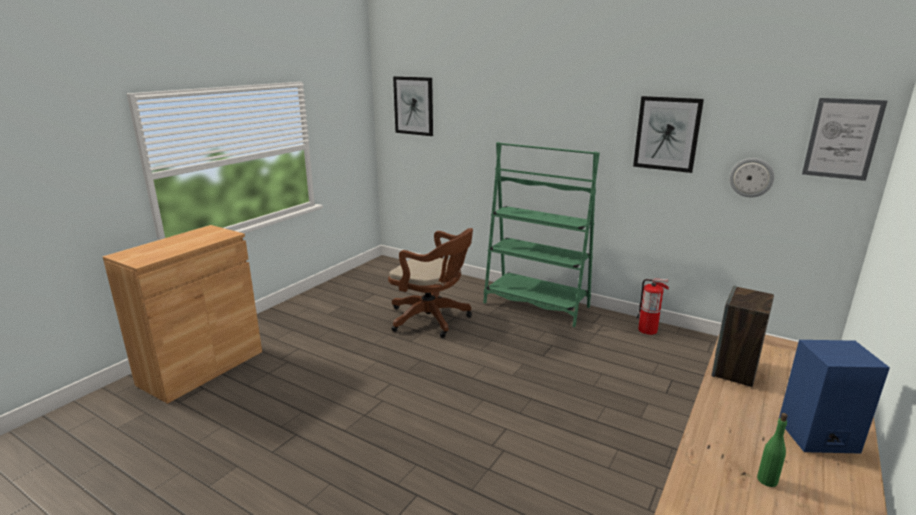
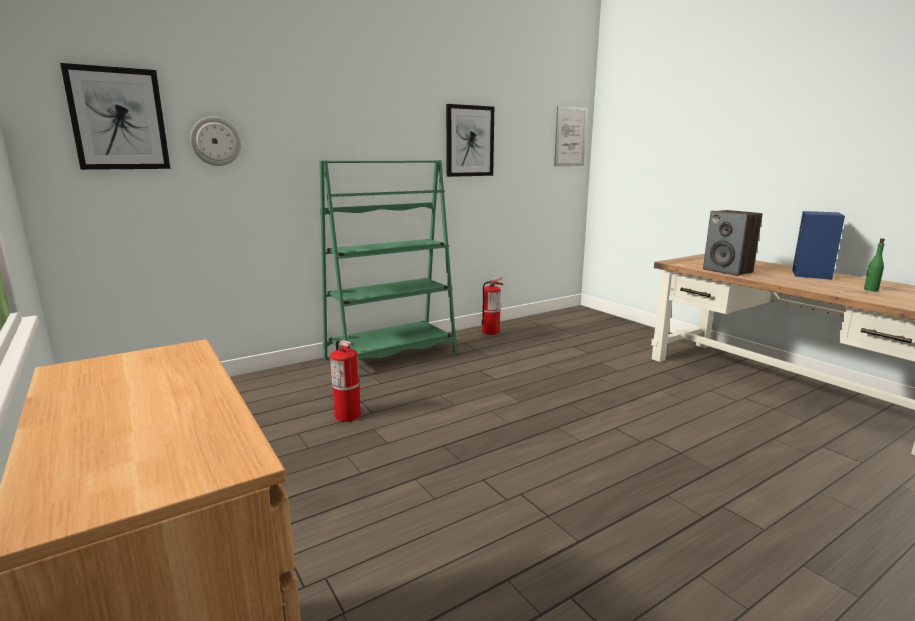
camera: 65 degrees left, 5 degrees down
brown office chair [388,228,473,338] -> fire extinguisher [330,340,361,422]
wall clock [729,158,775,197] -> wall clock moved to [190,117,241,166]

